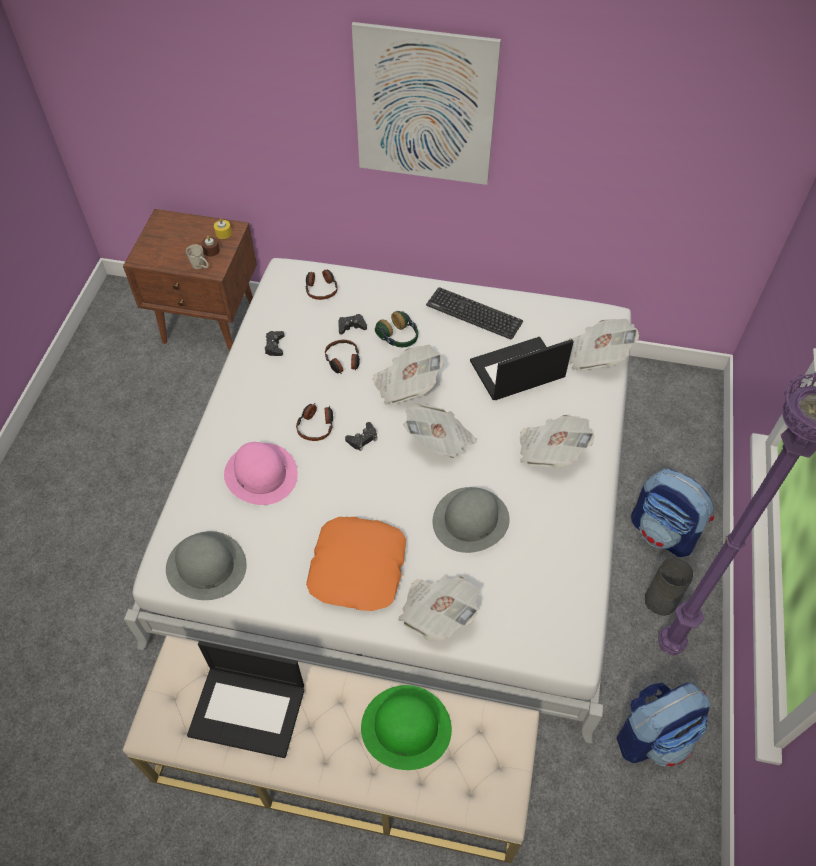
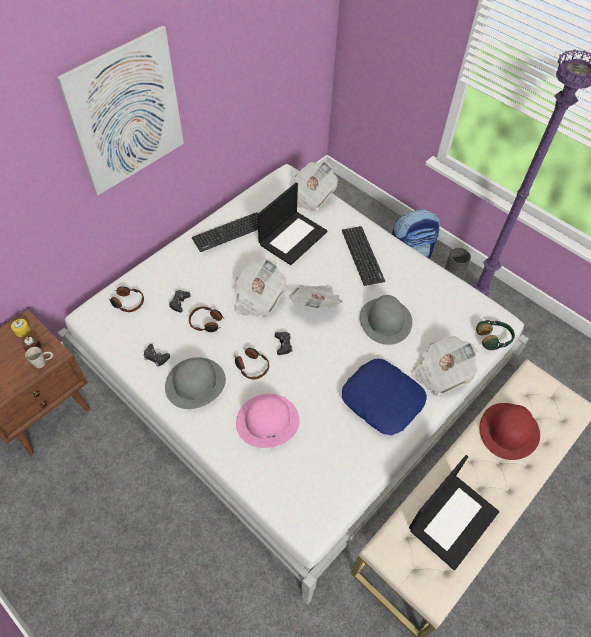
camera: 60 degrees left, 0 degrees up
grey hat [166,531,247,600] -> grey hat moved to [165,357,226,409]
orange pillow [306,517,406,611] -> blue pillow [342,359,427,435]
green hat [361,685,452,770] -> red hat [479,403,540,460]
headphones [375,311,418,347] -> headphones moved to [476,320,515,350]
laptop [470,337,573,400] -> laptop turned 150 degrees counterclockwise [257,182,328,265]
newspaper [520,415,594,468] -> keyboard [342,226,385,286]
backpack [617,683,710,766] -> none

